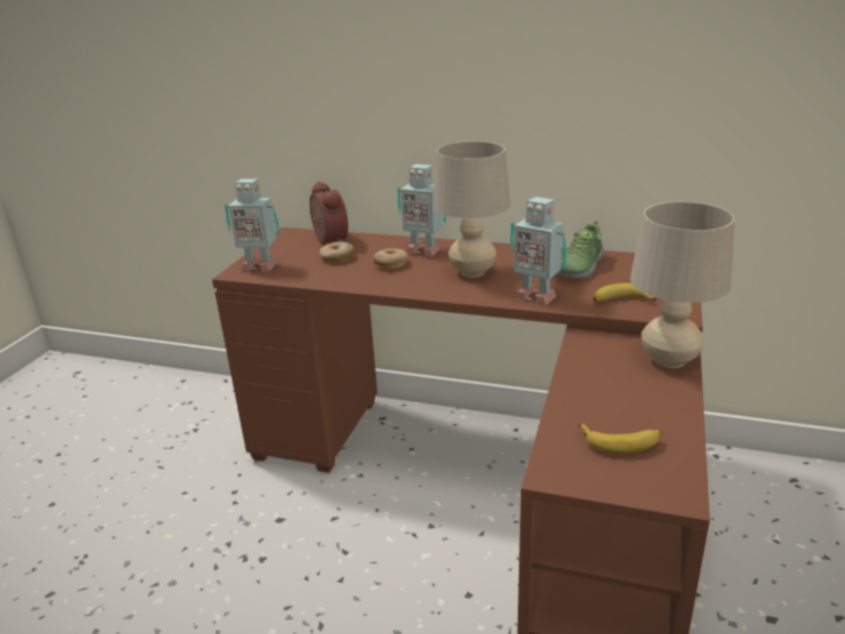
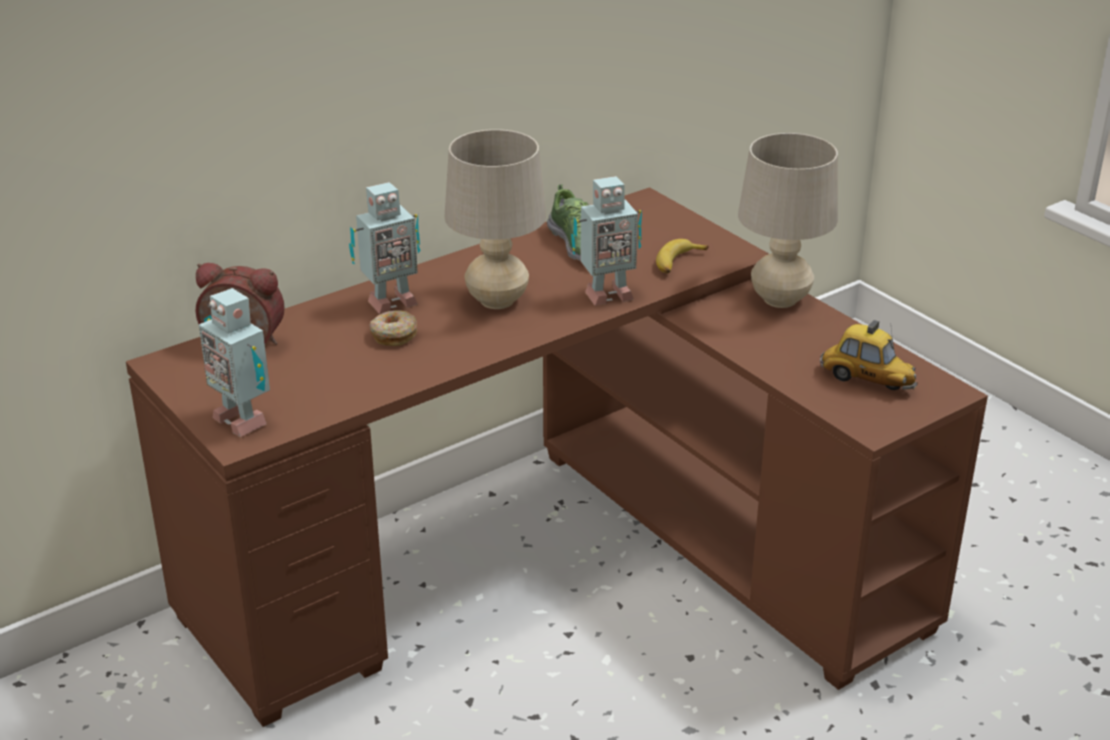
camera: 55 degrees left, 5 degrees up
toy robot [225,179,279,272] -> toy robot turned 90 degrees clockwise [199,288,270,437]
donut [320,242,354,262] -> none
banana [578,423,662,454] -> toy car [820,320,918,390]

